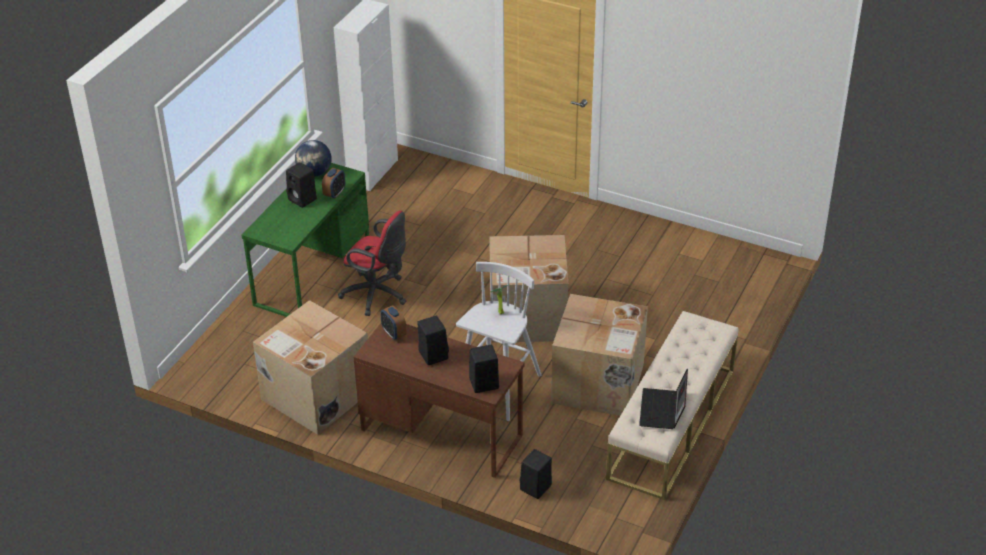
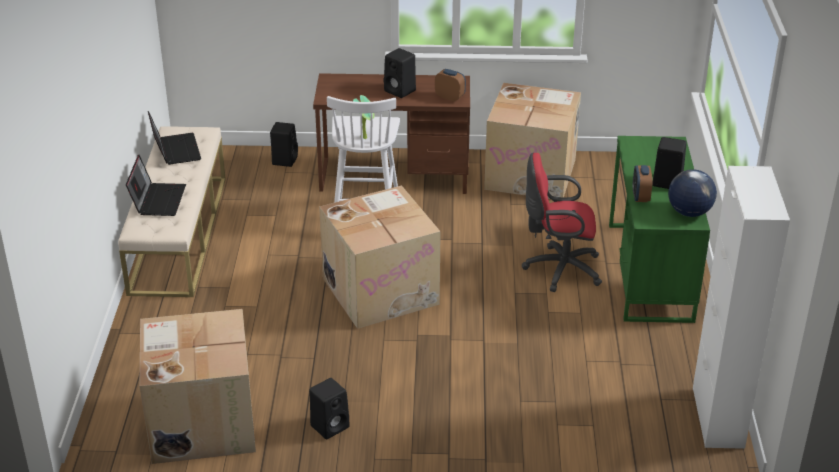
camera: 155 degrees right, 5 degrees down
black speaker [469,345,499,393] -> black speaker moved to [309,378,350,439]
cardboard box [551,294,648,416] -> cardboard box moved to [140,309,256,464]
none -> laptop [126,155,186,216]

